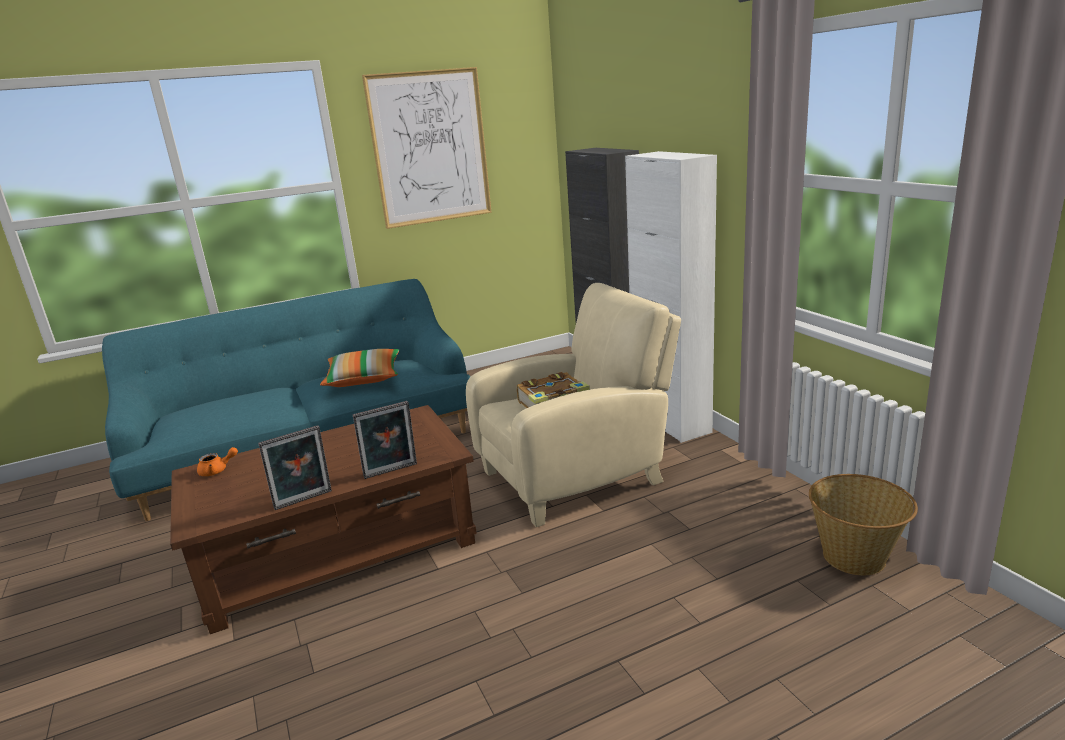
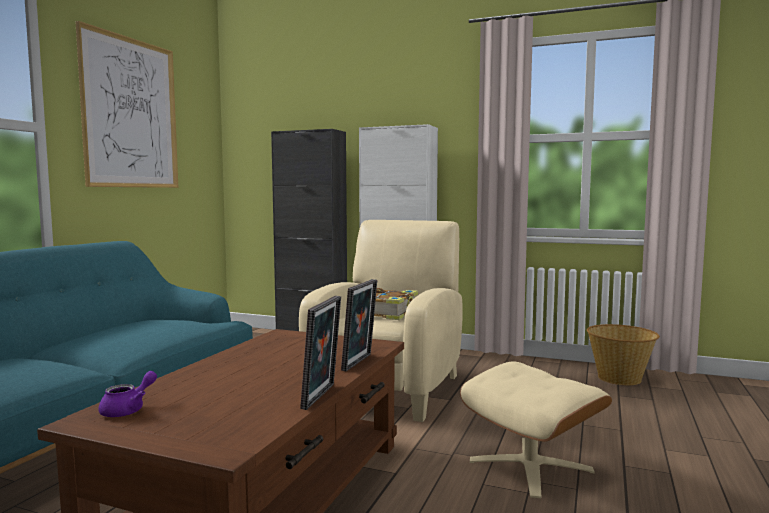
camera: 45 degrees left, 15 degrees down
orange teapot [197,447,238,476] -> purple teapot [98,371,157,417]
pillow [320,349,399,387] -> none
none -> beige ottoman [460,361,612,498]

